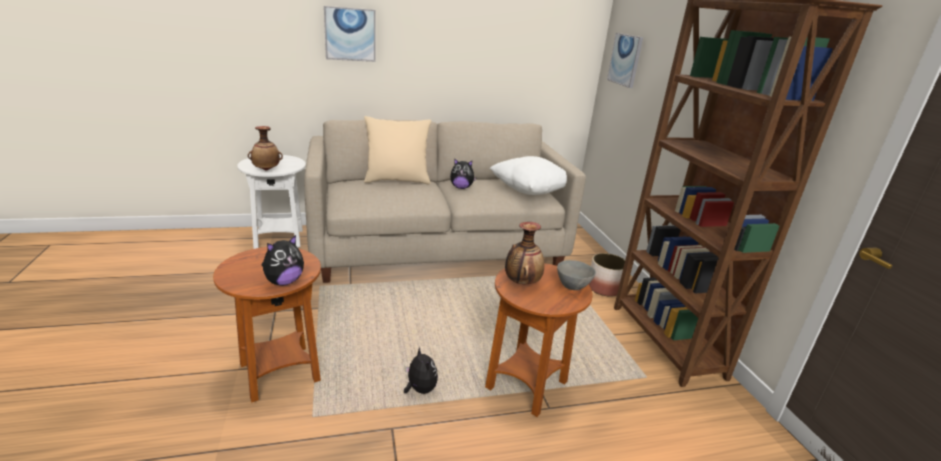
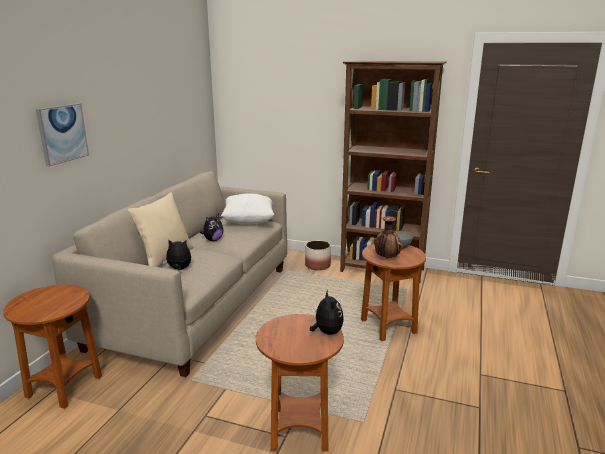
camera: 55 degrees left, 5 degrees down
white side table [237,155,306,249] -> brown side table [3,284,102,409]
vase [248,126,283,171] -> none
plush toy [404,347,438,394] -> plush toy moved to [162,239,191,270]
picture [607,33,643,88] -> none

